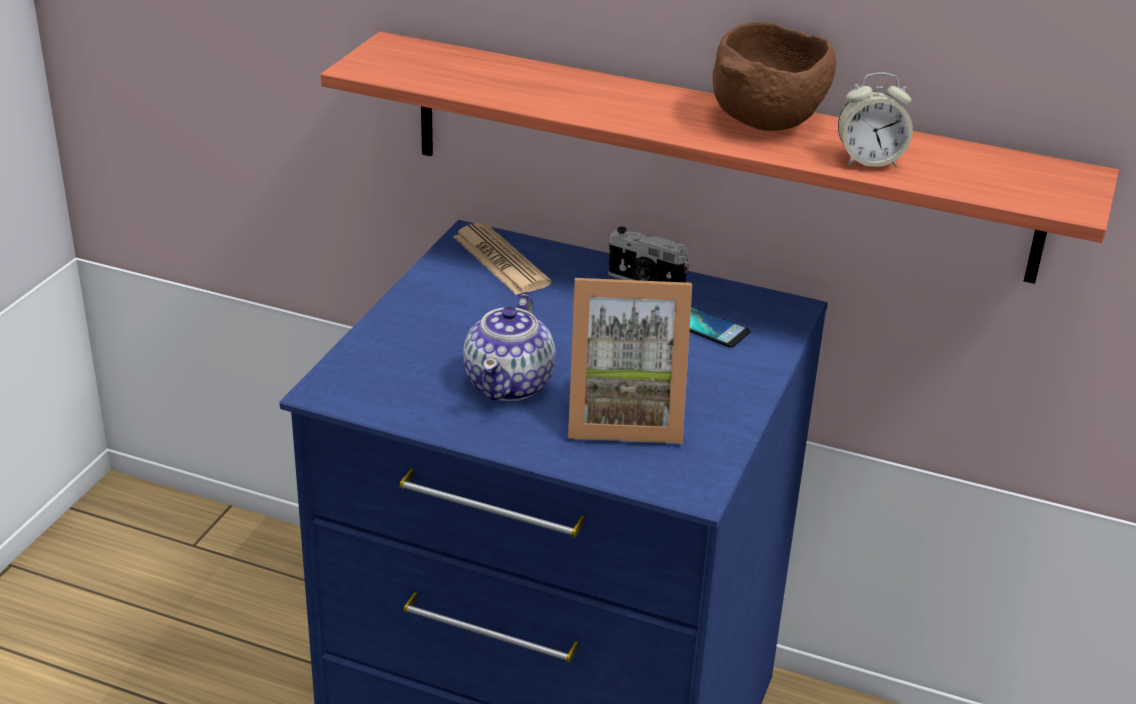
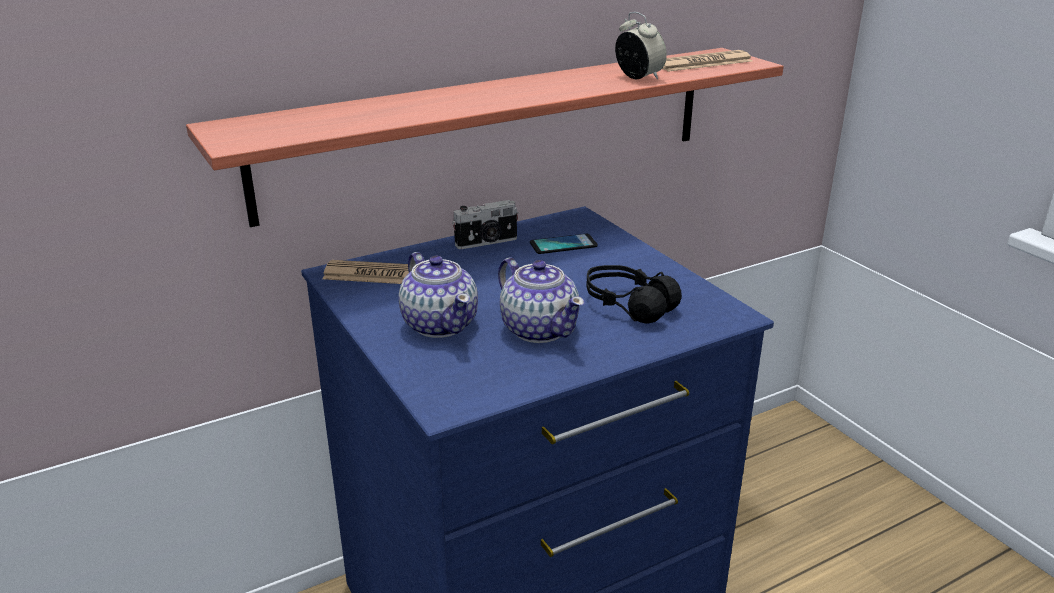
camera: 50 degrees left, 5 degrees down
picture frame [568,278,692,444] -> black headphones [586,265,682,324]
brown bowl [713,22,836,131] -> none
alarm clock [838,72,913,167] -> alarm clock turned 75 degrees counterclockwise [615,12,667,80]
none -> teapot [399,252,478,338]
none -> newspaper [662,50,753,72]

